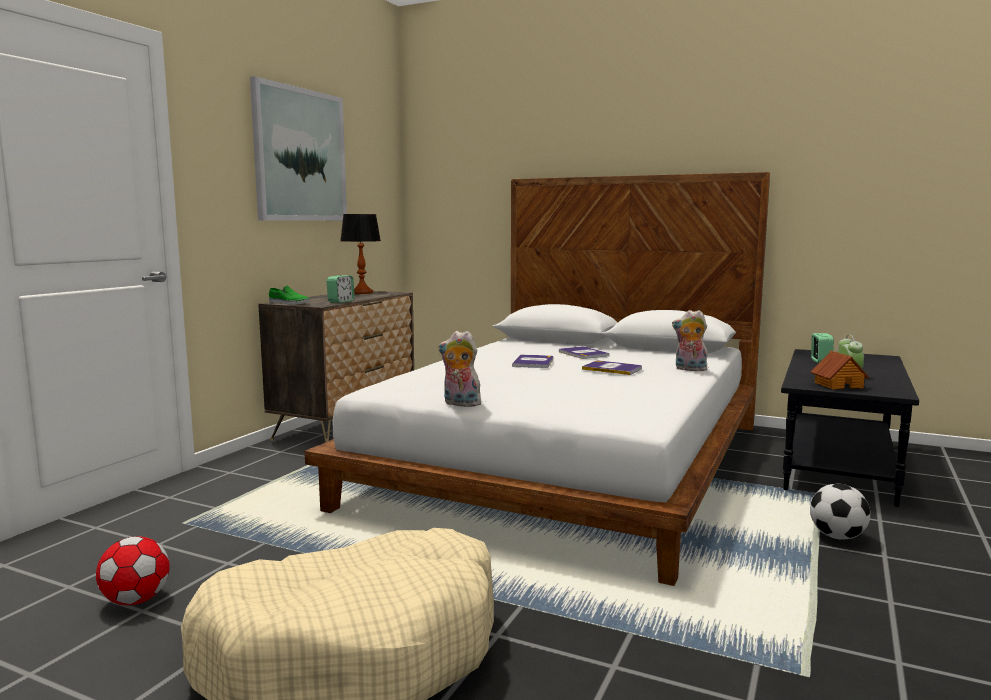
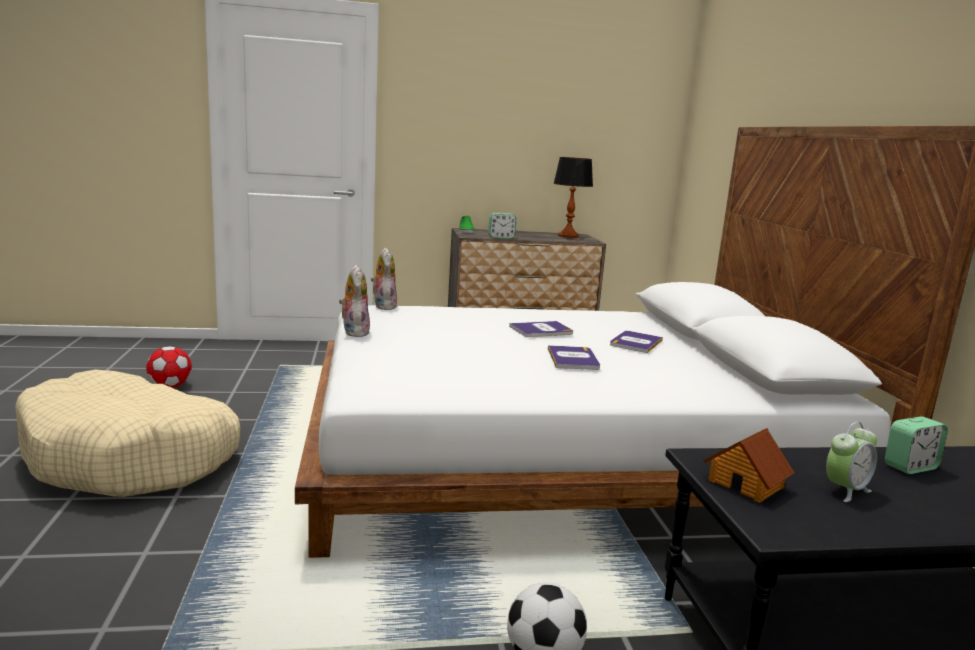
camera: 55 degrees right, 5 degrees up
picture [250,76,347,221] -> none
plush toy [672,310,708,371] -> plush toy moved to [371,248,398,310]

